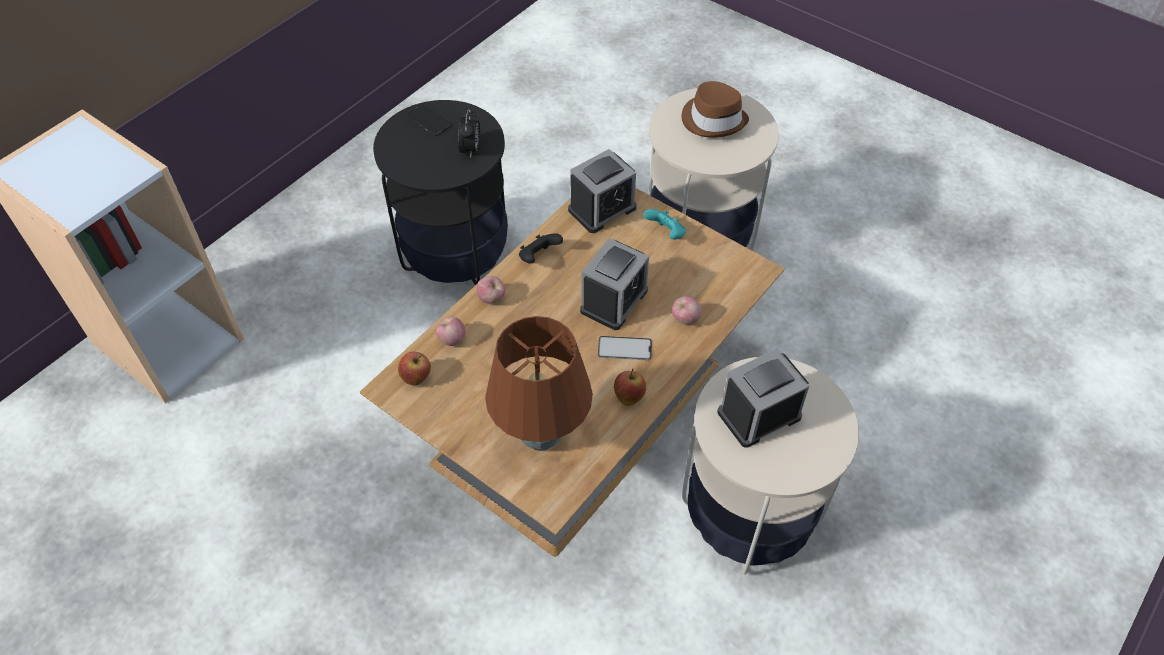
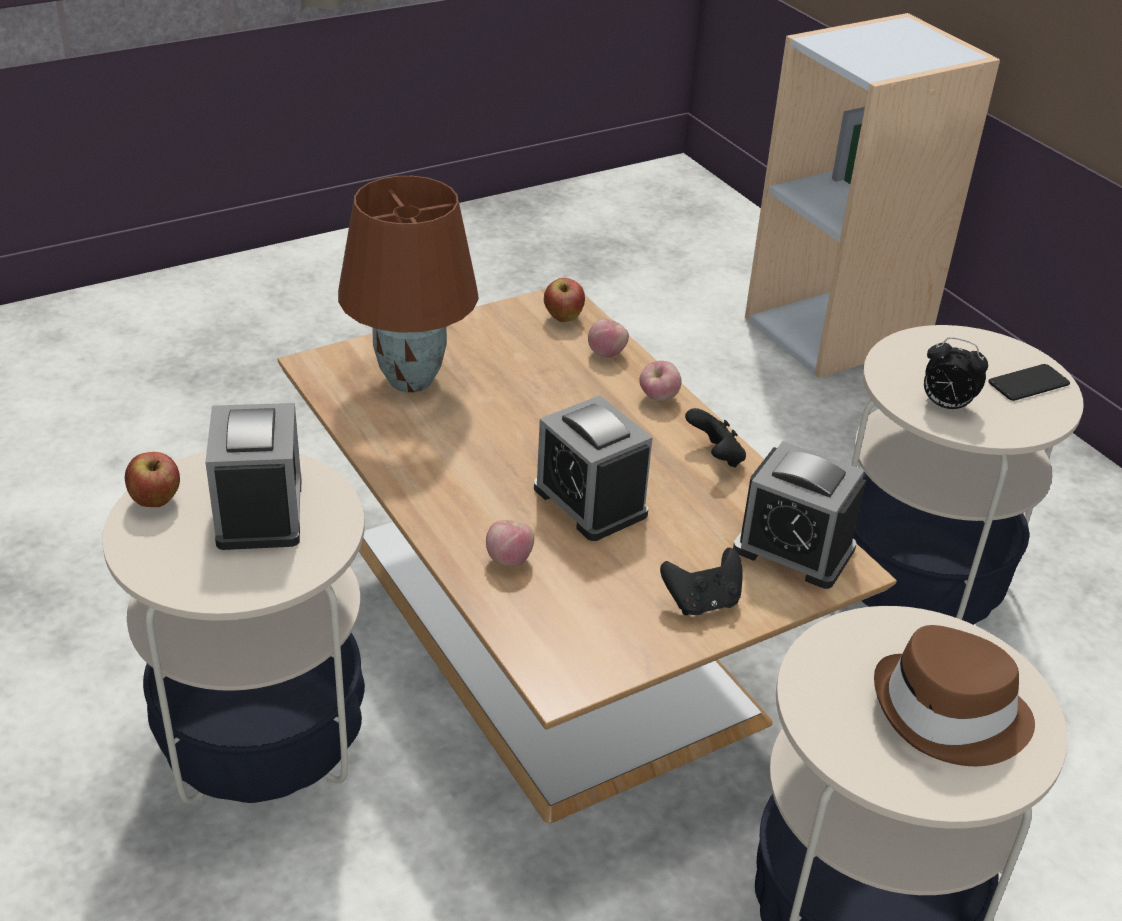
camera: 110 degrees right, 15 degrees down
black side table [373,100,508,285] -> beige side table [851,325,1084,625]
alarm clock [568,149,637,233] -> alarm clock turned 45 degrees counterclockwise [733,441,866,589]
phone [598,336,652,360] -> none
apple [614,369,646,406] -> apple moved to [125,452,180,507]
turquoise game controller [643,209,686,240] -> black game controller [660,548,742,615]

